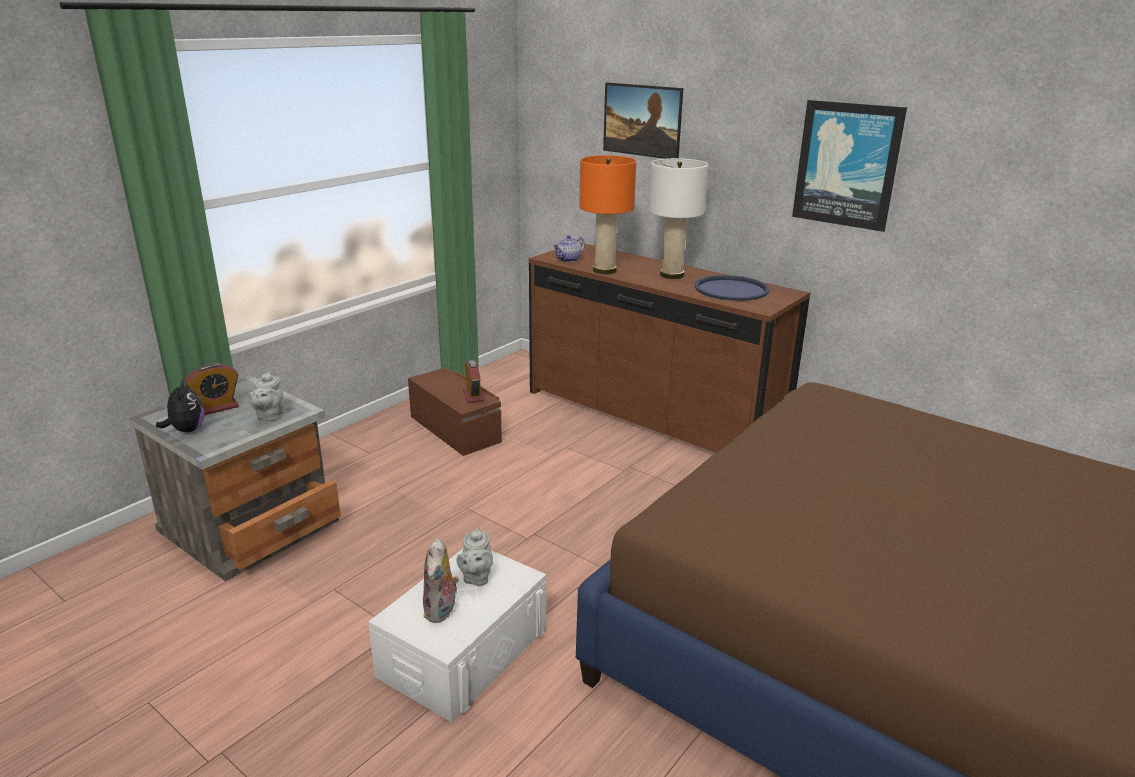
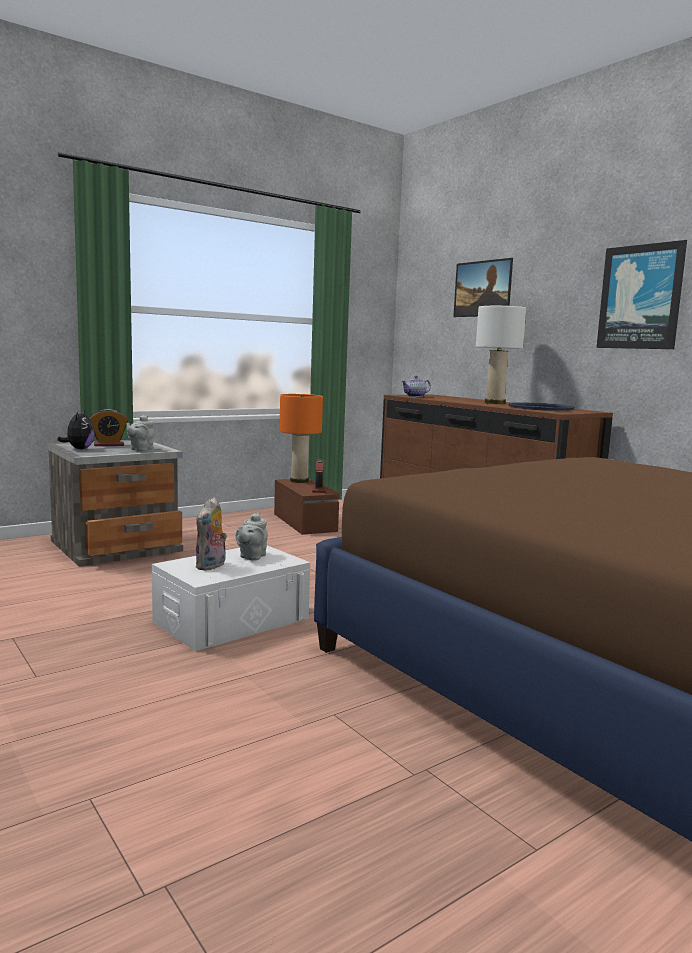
camera: 15 degrees right, 15 degrees down
orange table lamp [579,155,636,274] -> orange table lamp moved to [279,394,323,483]

